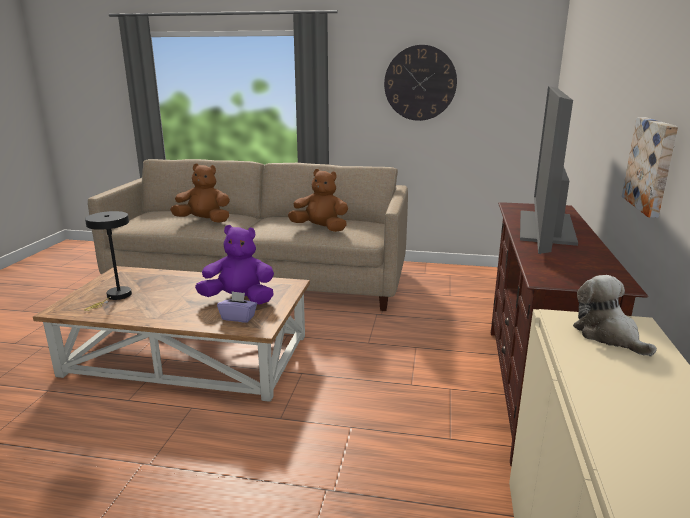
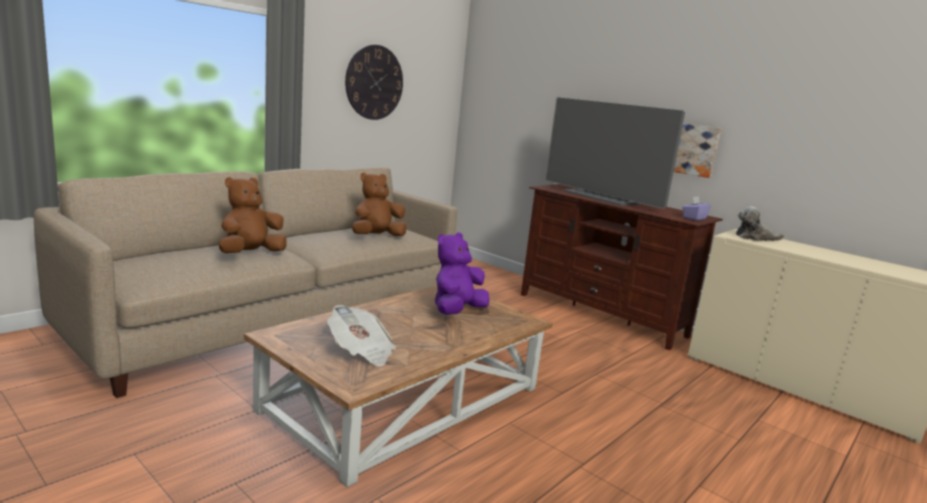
camera: 60 degrees left, 5 degrees down
black table lamp [84,211,132,311] -> newspaper [327,305,396,367]
purple tissue box [217,291,257,323] -> purple tissue box moved to [682,196,711,221]

